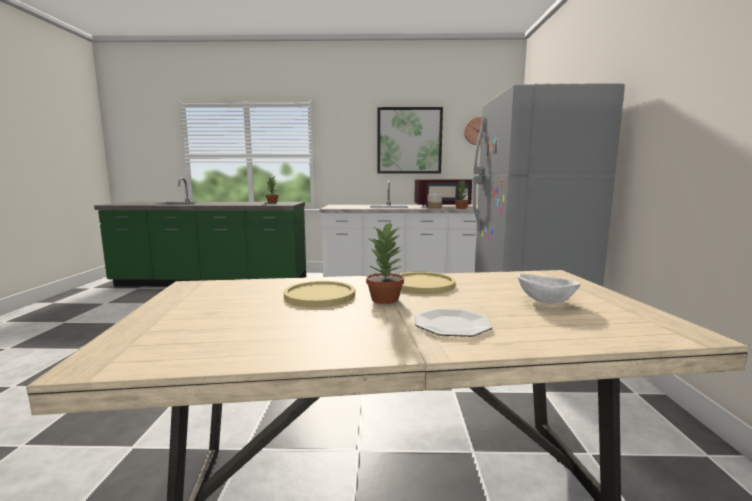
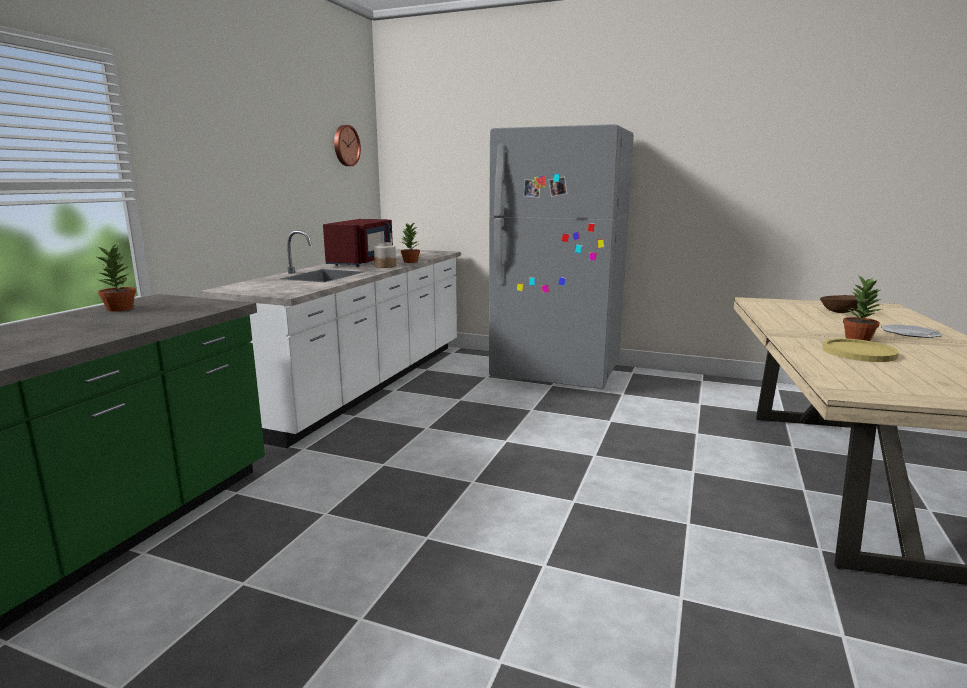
camera: 70 degrees left, 5 degrees up
picture [378,107,443,174] -> none
yellow plate [399,272,455,294] -> none
white bowl [518,274,581,304] -> brown bowl [820,295,858,313]

